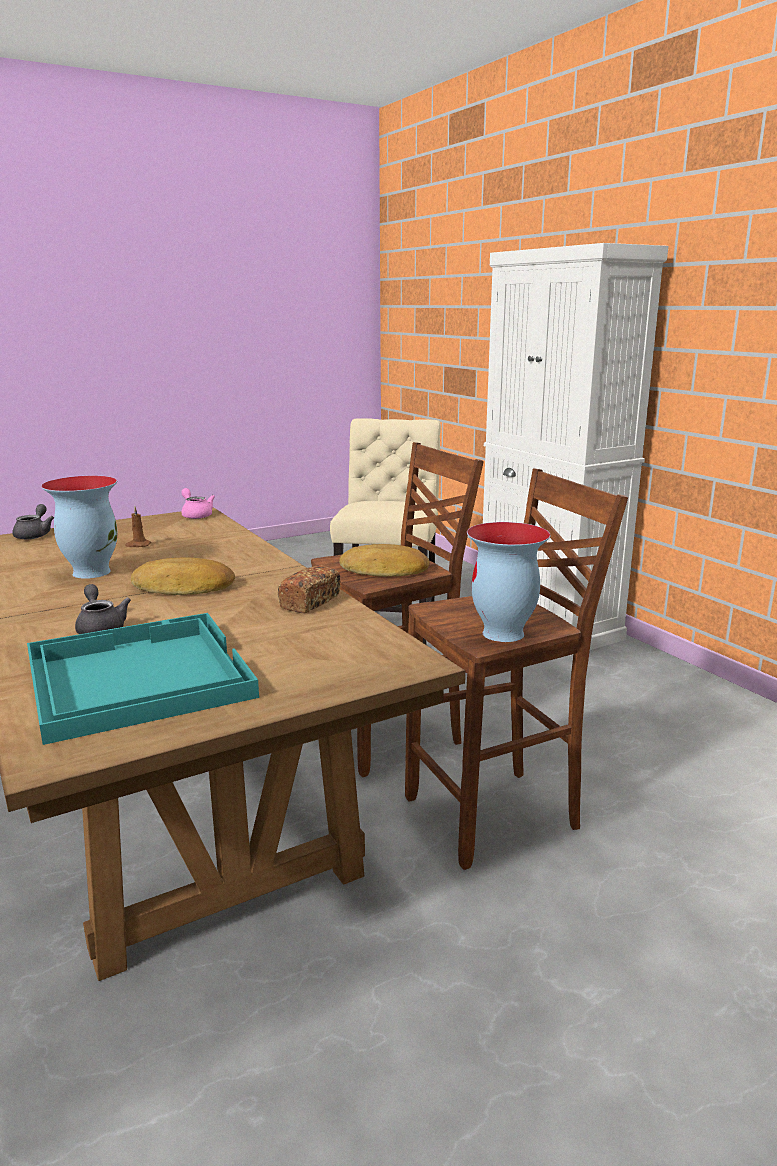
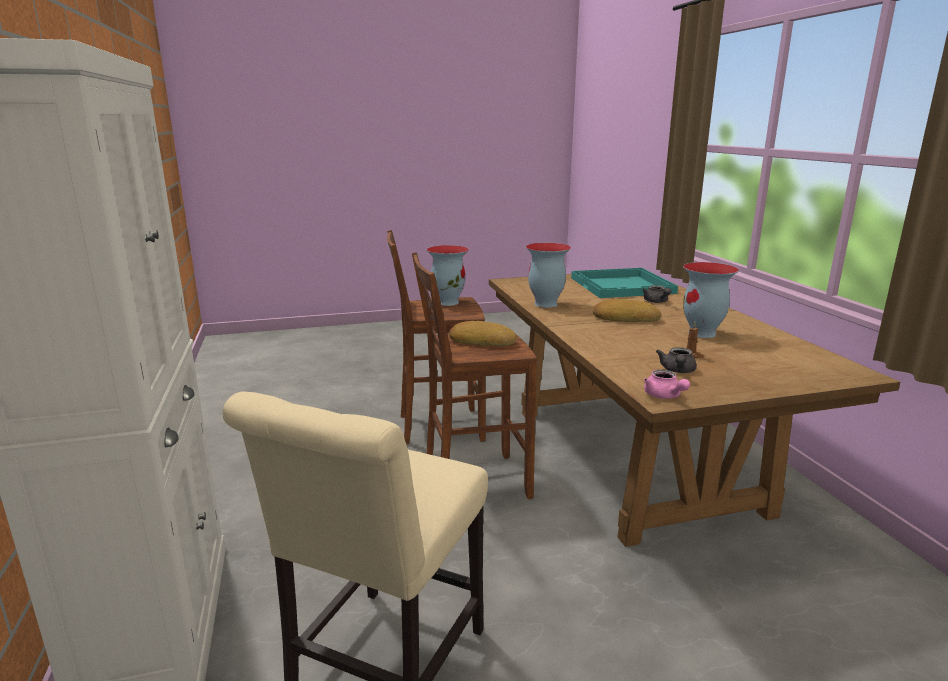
camera: 165 degrees left, 0 degrees up
grey teapot [12,504,54,539] -> grey teapot moved to [656,347,697,373]
bread [278,565,341,613] -> vase [526,243,571,308]

